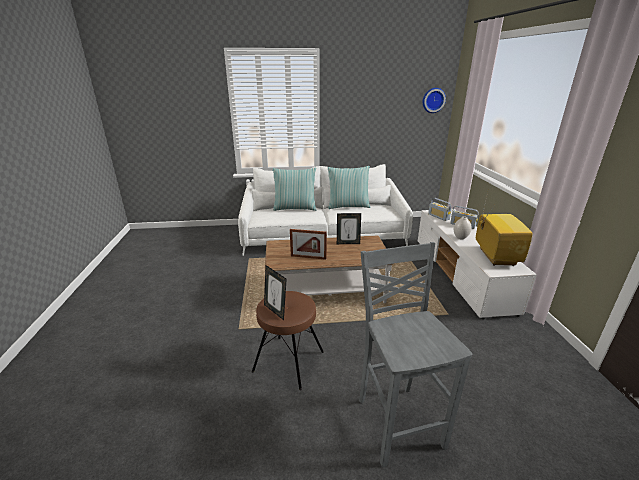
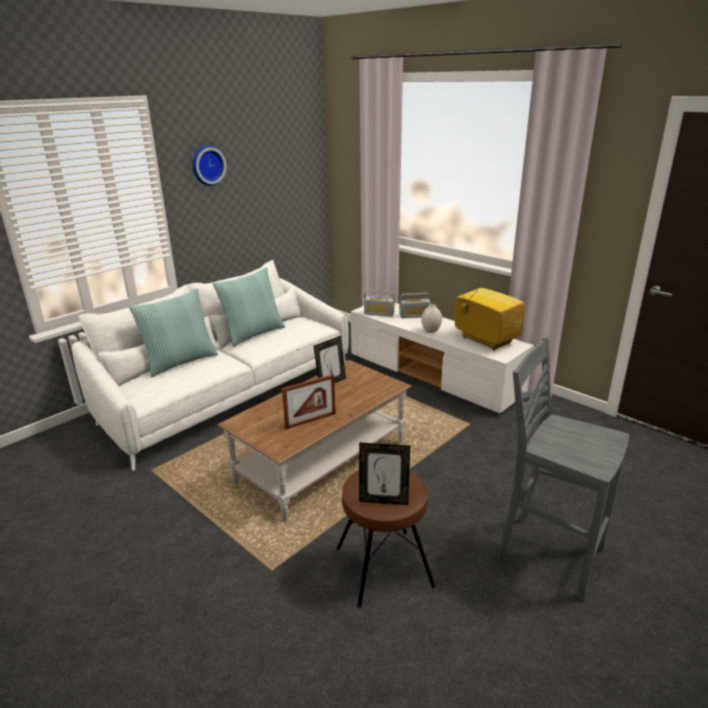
camera: 40 degrees left, 0 degrees up
wall clock [423,88,446,113] -> wall clock moved to [192,145,227,186]

